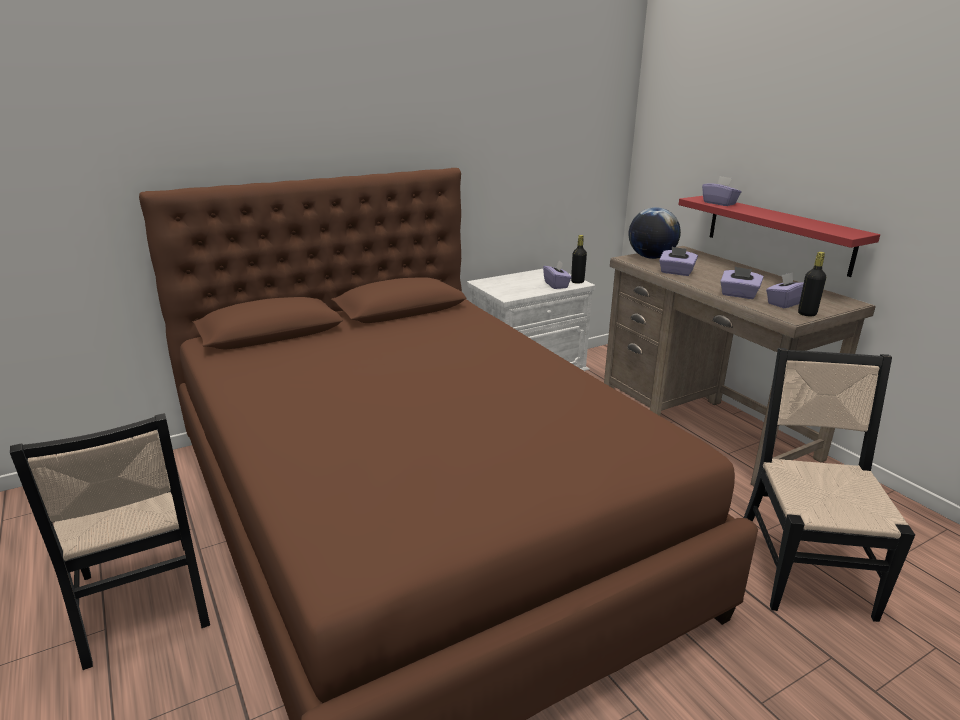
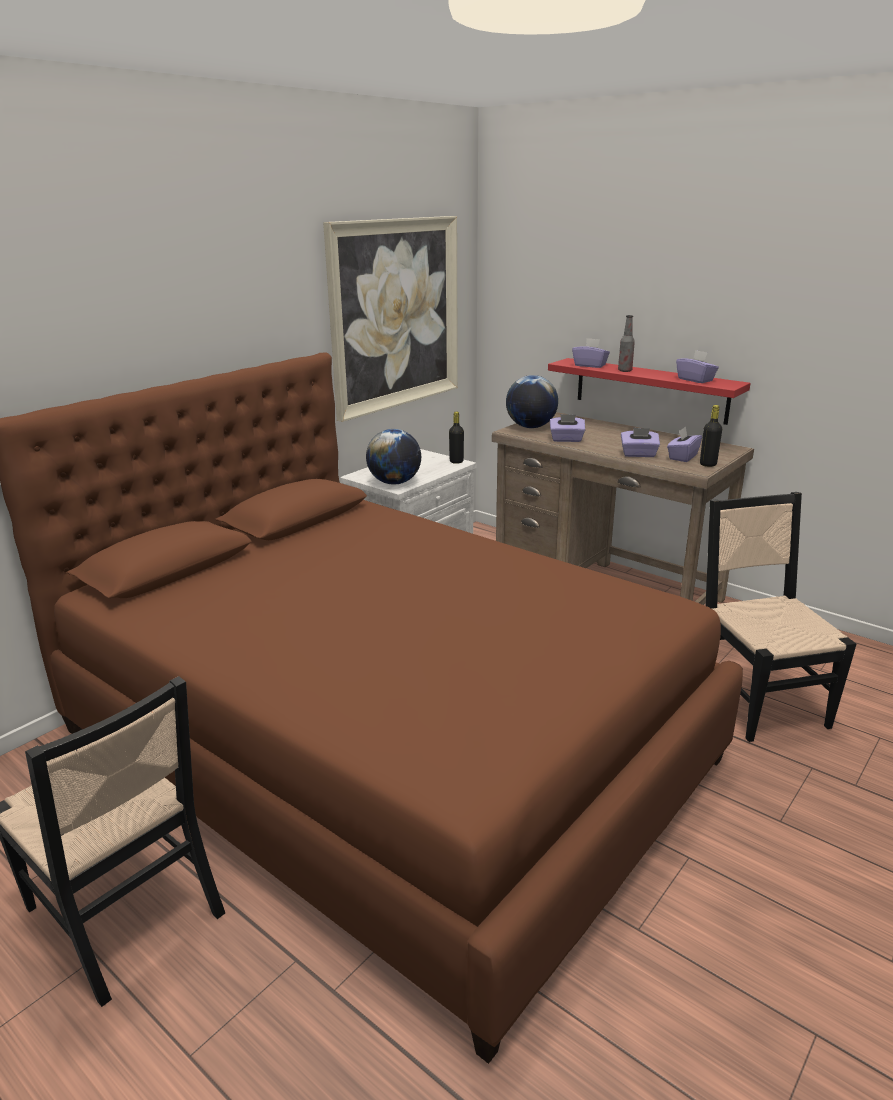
camera: 20 degrees left, 0 degrees up
purple tissue box [543,261,572,289] -> purple tissue box moved to [676,350,719,383]
none -> picture [323,216,458,422]
none -> globe [366,429,421,484]
none -> bottle [618,315,635,372]

